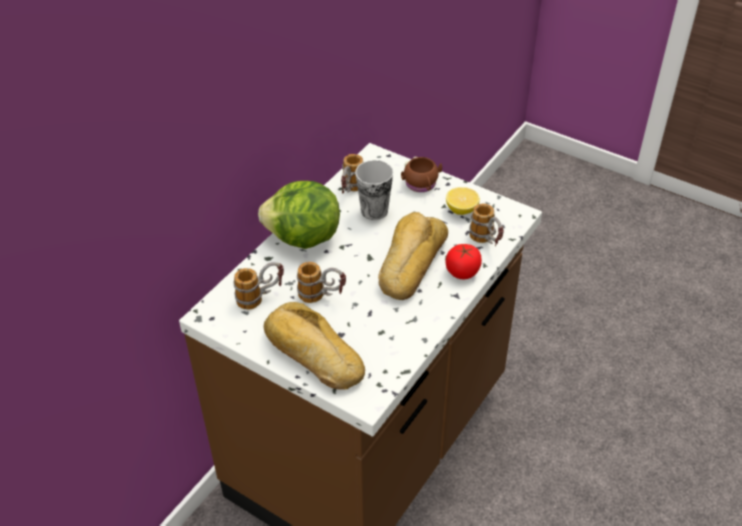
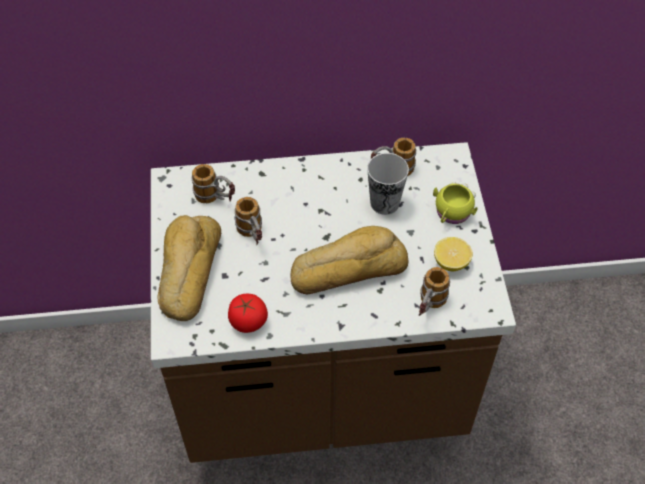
camera: 50 degrees right, 10 degrees up
lettuce [258,181,340,249] -> none
brown mug [401,157,442,192] -> yellow mug [433,182,478,224]
tomato [445,244,482,279] -> tomato moved to [228,294,268,333]

